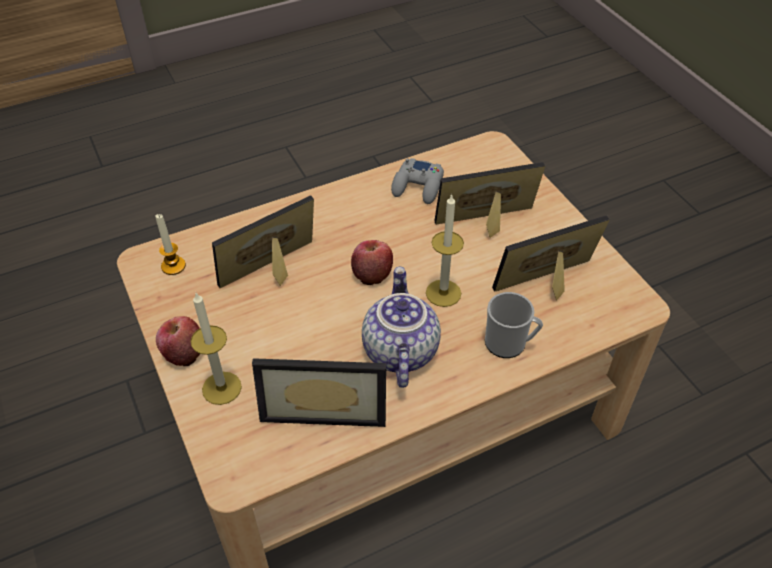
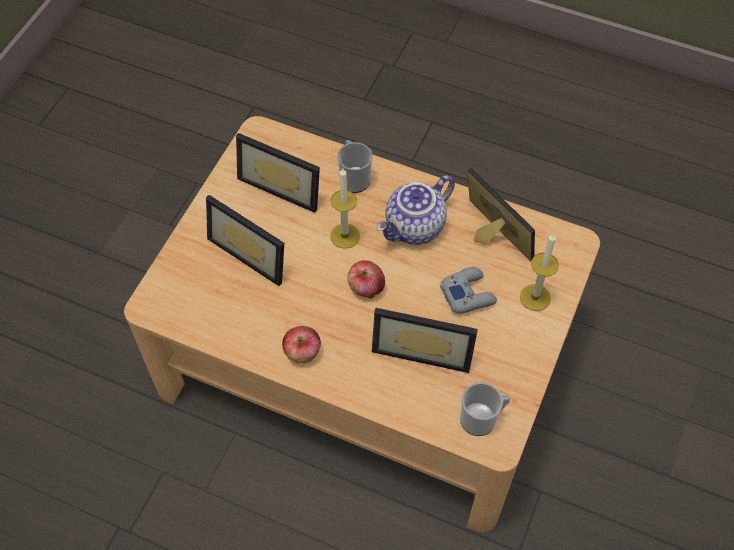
camera: 130 degrees left, 10 degrees up
candle [155,214,186,275] -> mug [460,382,510,436]
apple [156,316,200,366] -> apple moved to [282,326,321,363]
grey game controller [391,158,444,204] -> grey game controller moved to [440,267,497,314]

